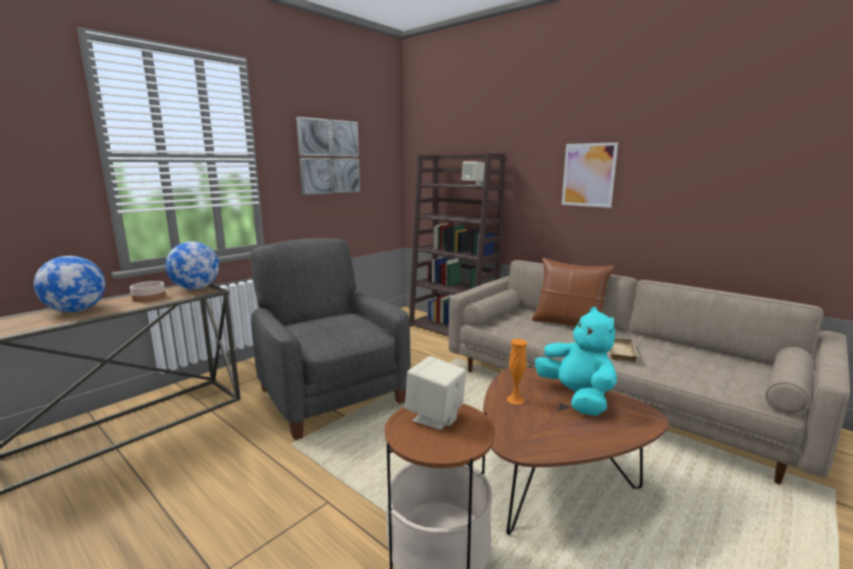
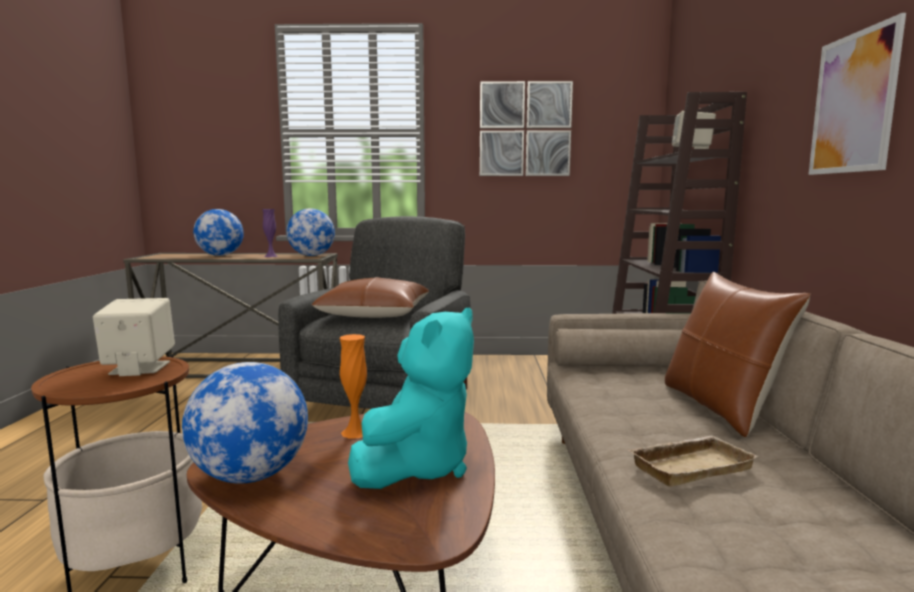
camera: 50 degrees right, 5 degrees down
bowl [130,281,166,302] -> purple vase [262,209,278,257]
none -> globe [182,362,308,483]
none -> brown pillow [312,277,429,318]

